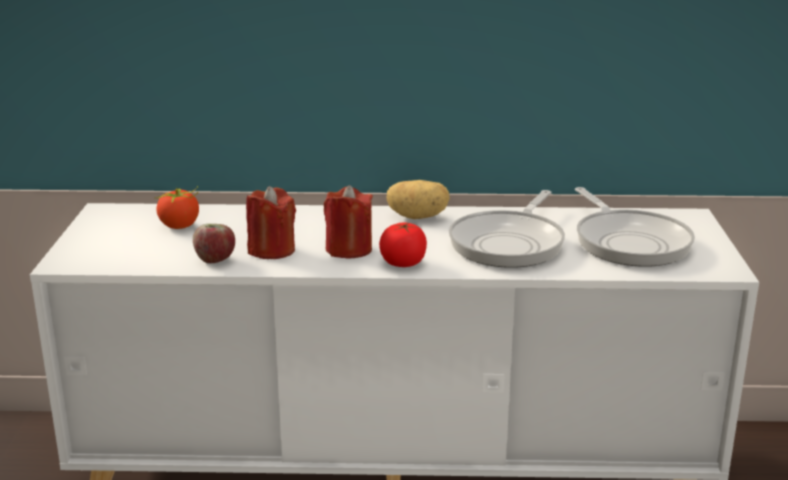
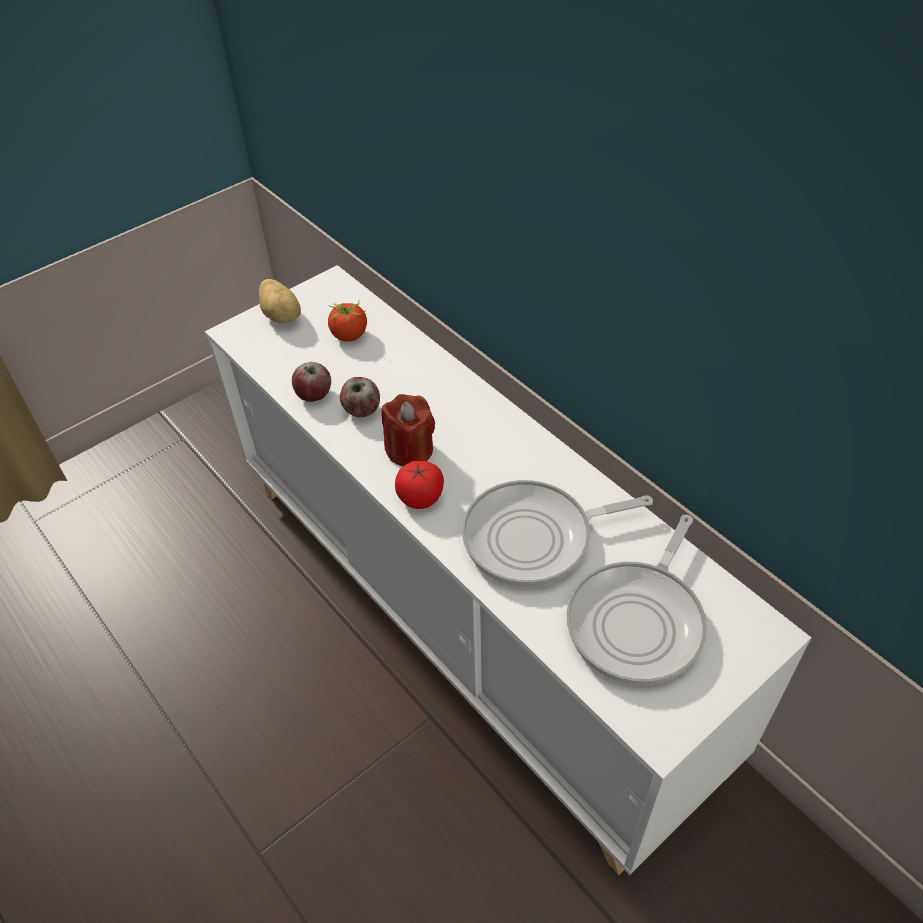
camera: 50 degrees right, 25 degrees up
red candle [246,186,296,259] -> apple [340,377,380,417]
potato [387,180,450,219] -> potato moved to [259,279,301,324]

